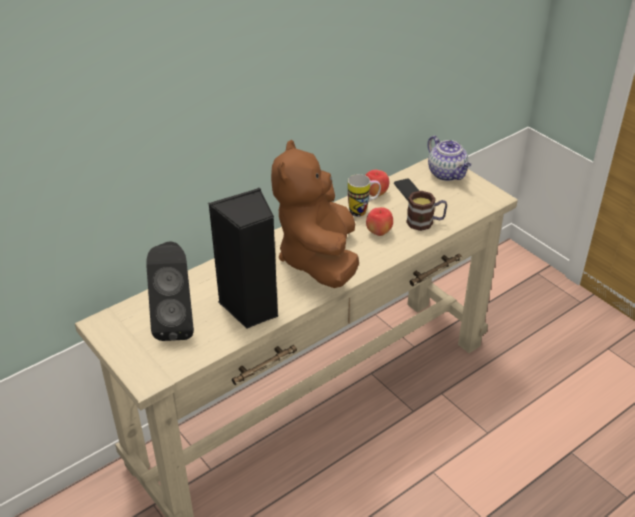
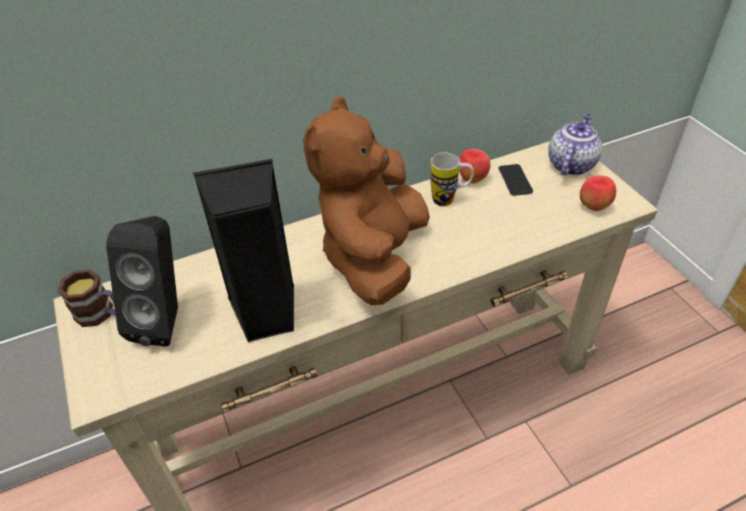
camera: 15 degrees right, 5 degrees up
apple [366,207,393,236] -> apple moved to [580,175,616,211]
mug [406,191,447,231] -> mug moved to [58,269,116,327]
teapot [428,135,471,181] -> teapot turned 135 degrees counterclockwise [548,114,602,175]

